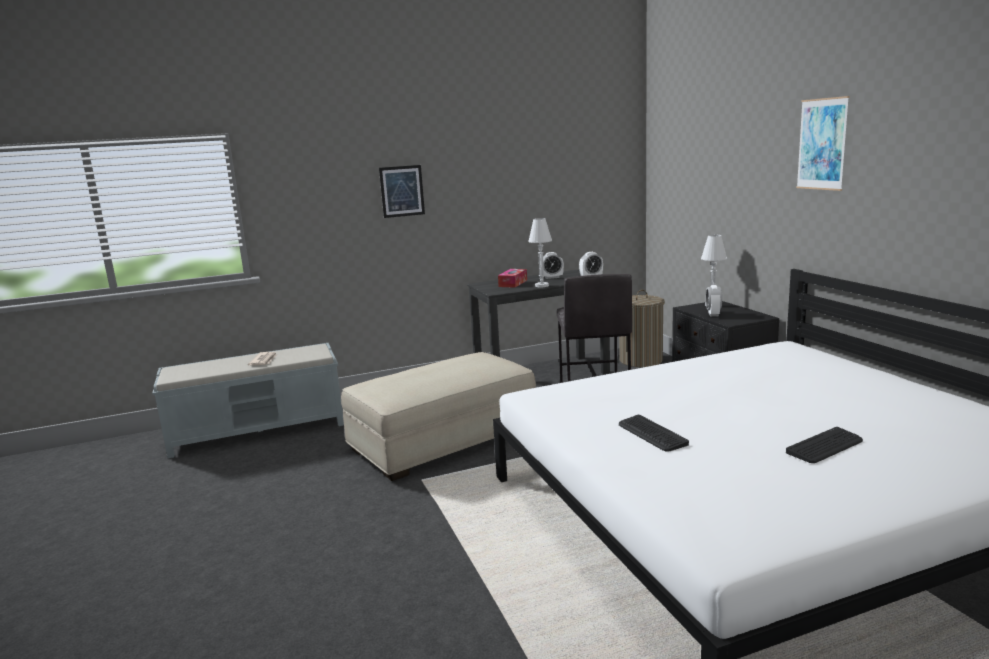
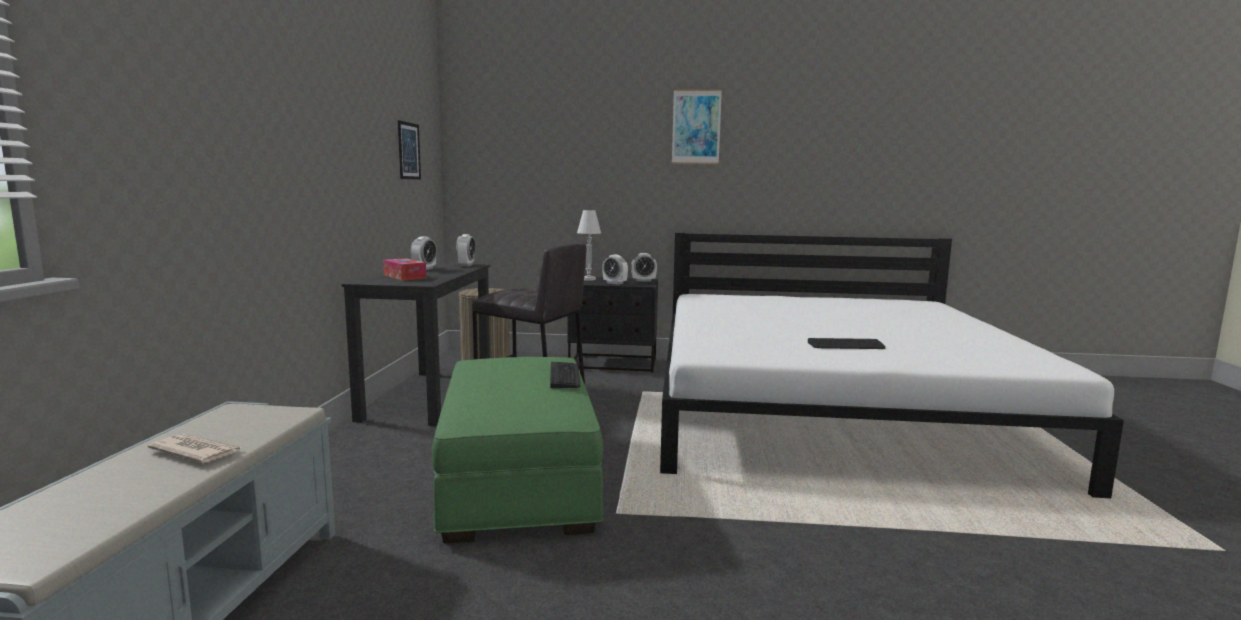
camera: 65 degrees left, 5 degrees down
beige ottoman [341,352,536,481] -> green ottoman [432,357,603,544]
picture [379,165,425,218] -> picture moved to [398,120,421,179]
white table lamp [528,218,552,287] -> none
keyboard [786,427,863,463] -> keyboard moved to [550,362,581,388]
none -> alarm clock [631,253,657,282]

